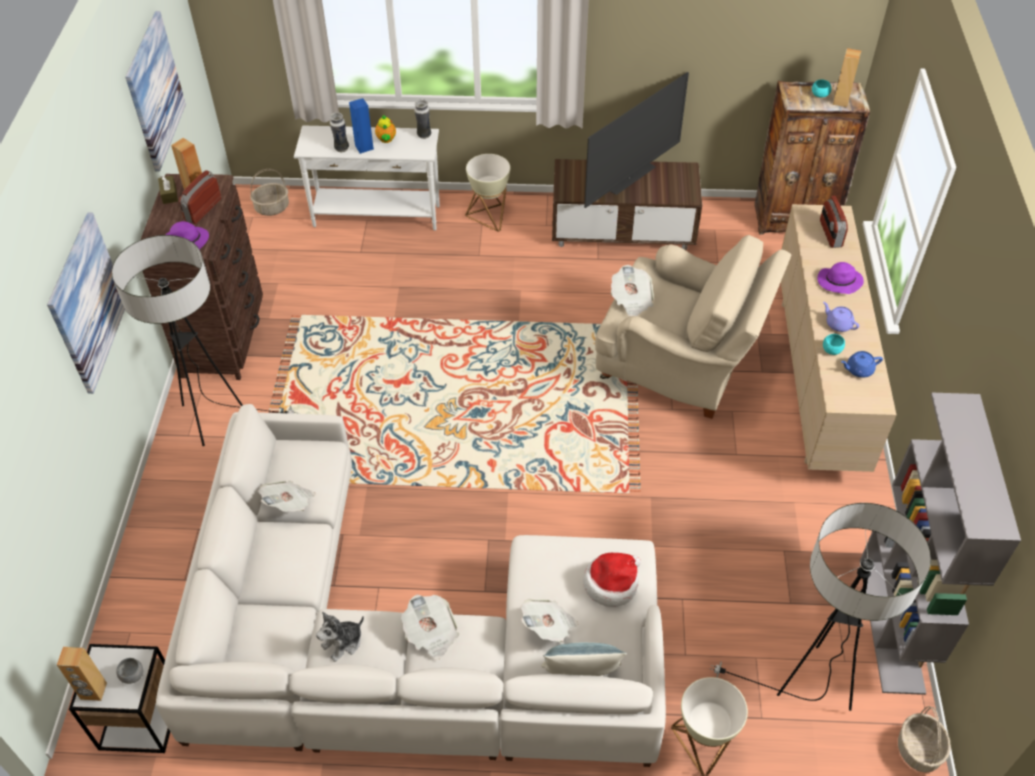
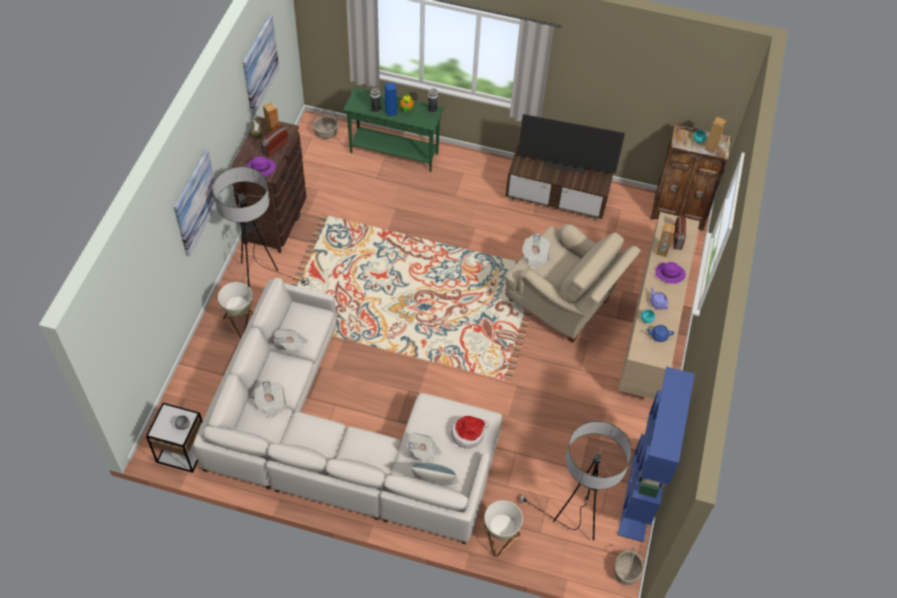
camera: 10 degrees right, 5 degrees up
brown speaker [57,647,107,701] -> brown speaker moved to [656,223,676,257]
white console table [294,125,440,231] -> green console table [344,87,444,172]
plush toy [316,612,364,662] -> none
newspaper [401,594,459,660] -> newspaper moved to [254,380,286,419]
planter [465,154,511,231] -> planter moved to [218,282,253,338]
television [584,72,689,208] -> television turned 45 degrees clockwise [518,114,625,174]
grey bookcase [860,393,1021,695] -> blue bookcase [618,367,695,542]

